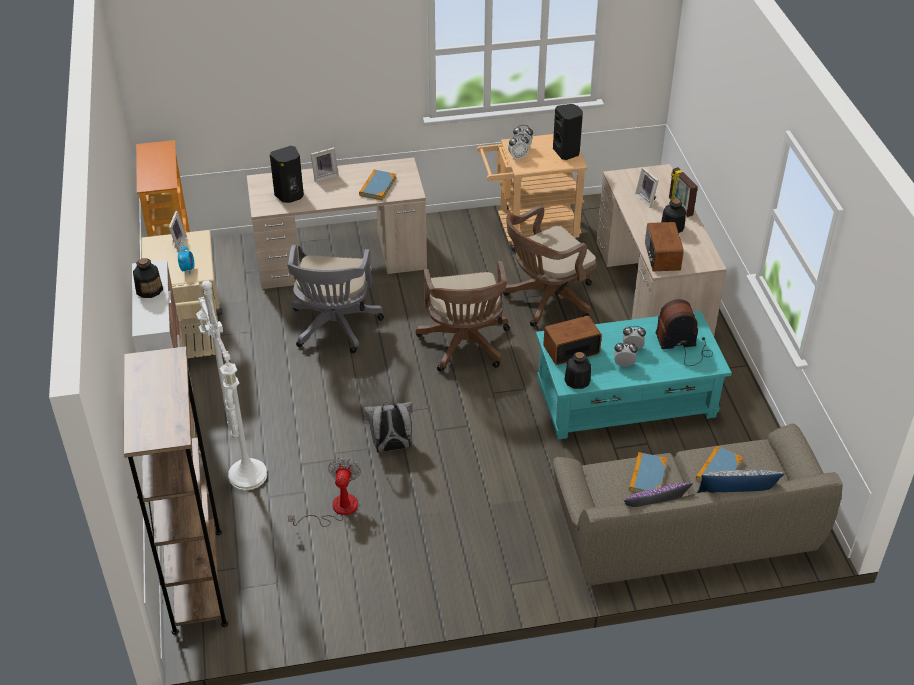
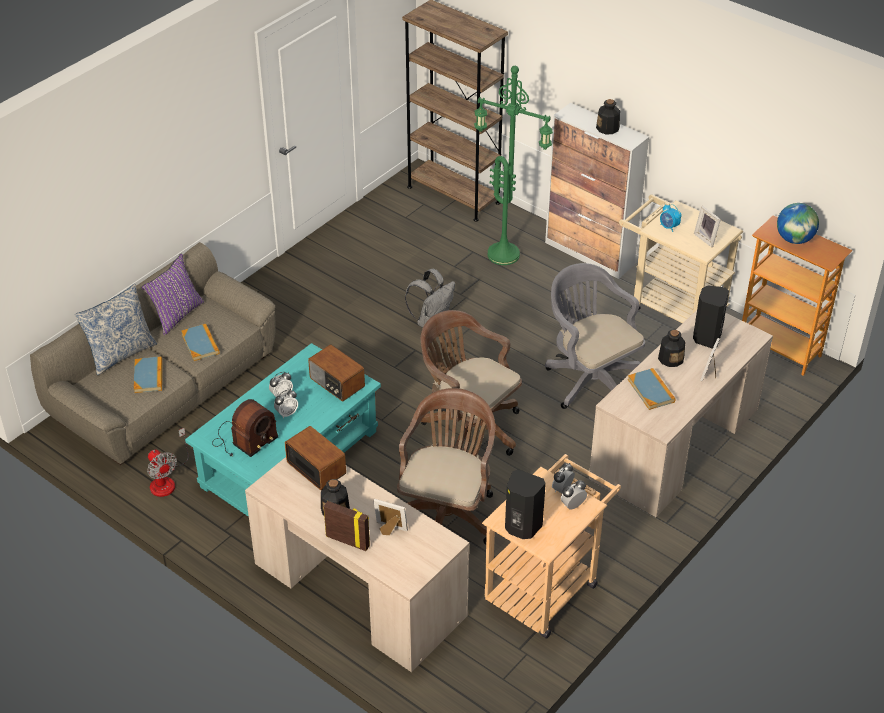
camera: 140 degrees right, 0 degrees up
white floor lamp [196,280,267,490] -> green floor lamp [474,66,553,265]
fan [288,457,361,527] -> fan moved to [147,428,189,497]
radio [543,316,602,365] -> radio turned 105 degrees clockwise [308,344,365,401]
bottle [564,352,591,389] -> bottle moved to [658,330,685,367]
none -> globe [777,203,819,244]

